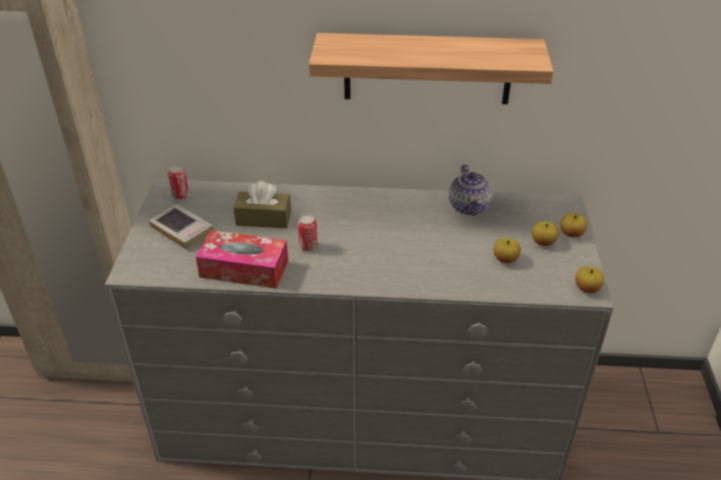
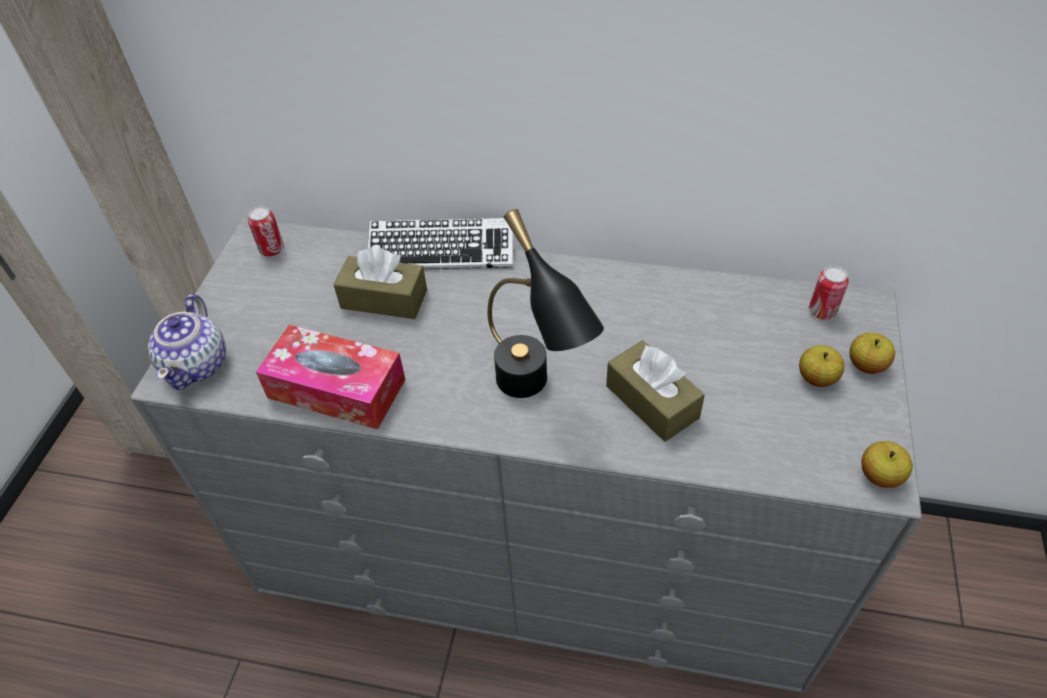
camera: 10 degrees right, 10 degrees up
book [149,204,214,250] -> none
can [298,215,318,251] -> can moved to [809,266,849,320]
shelf [309,33,554,104] -> none
teapot [449,165,492,216] -> teapot moved to [148,294,226,390]
apple [494,238,521,263] -> none
none -> keyboard [368,218,513,269]
none -> black table lamp [487,209,604,398]
none -> brown tissue box [606,340,705,442]

